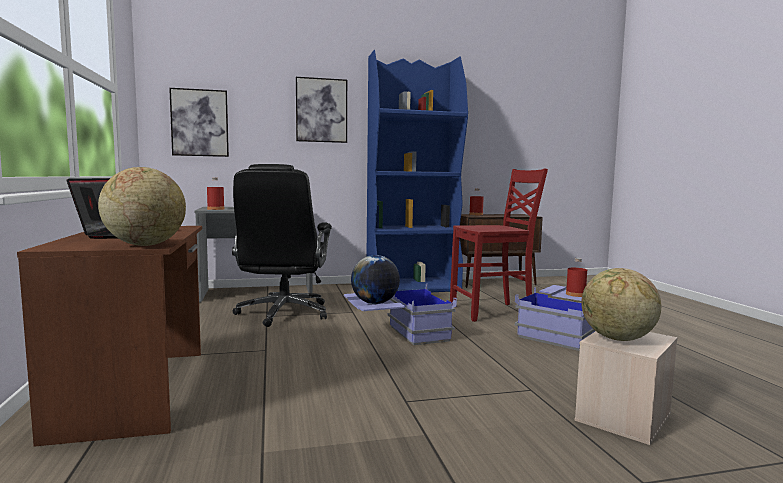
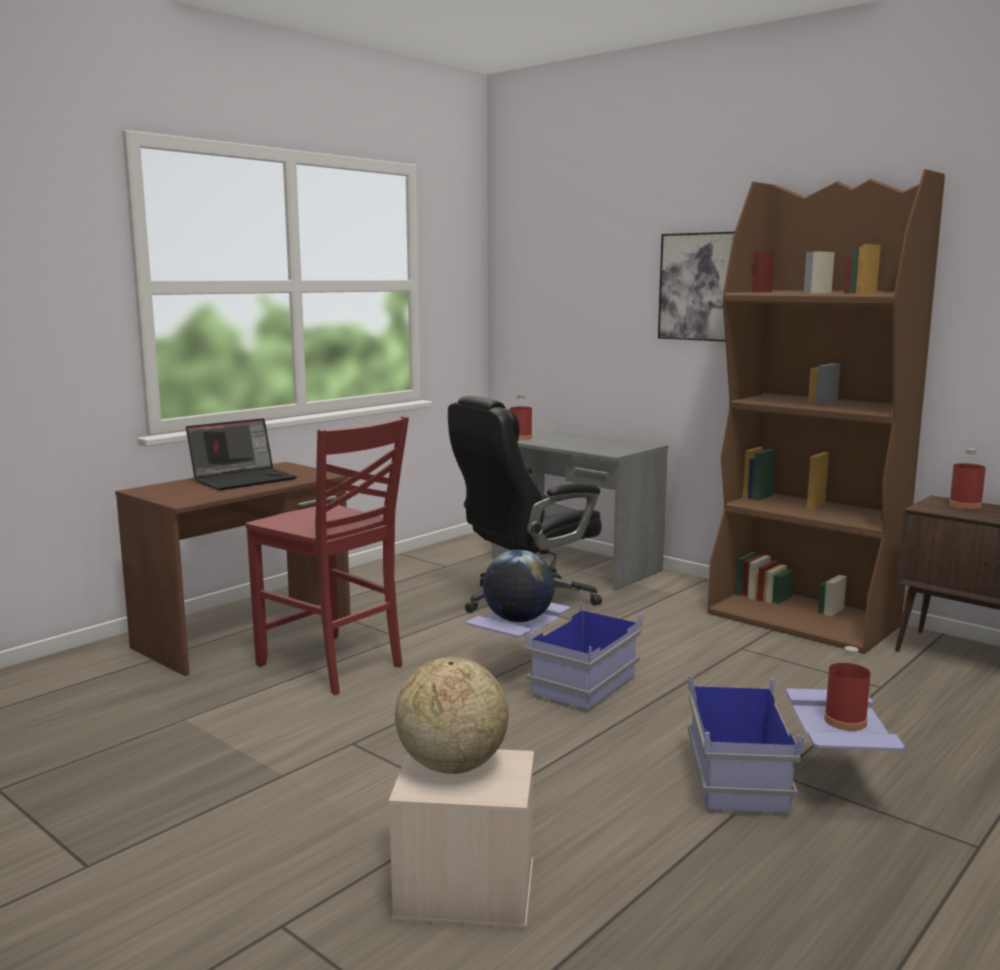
camera: 55 degrees right, 5 degrees up
globe [98,167,186,246] -> none
picture [169,88,229,157] -> none
blue bookcase [367,50,468,292] -> brown bookcase [707,169,945,654]
red chair [450,168,548,322] -> red chair moved to [245,416,409,695]

